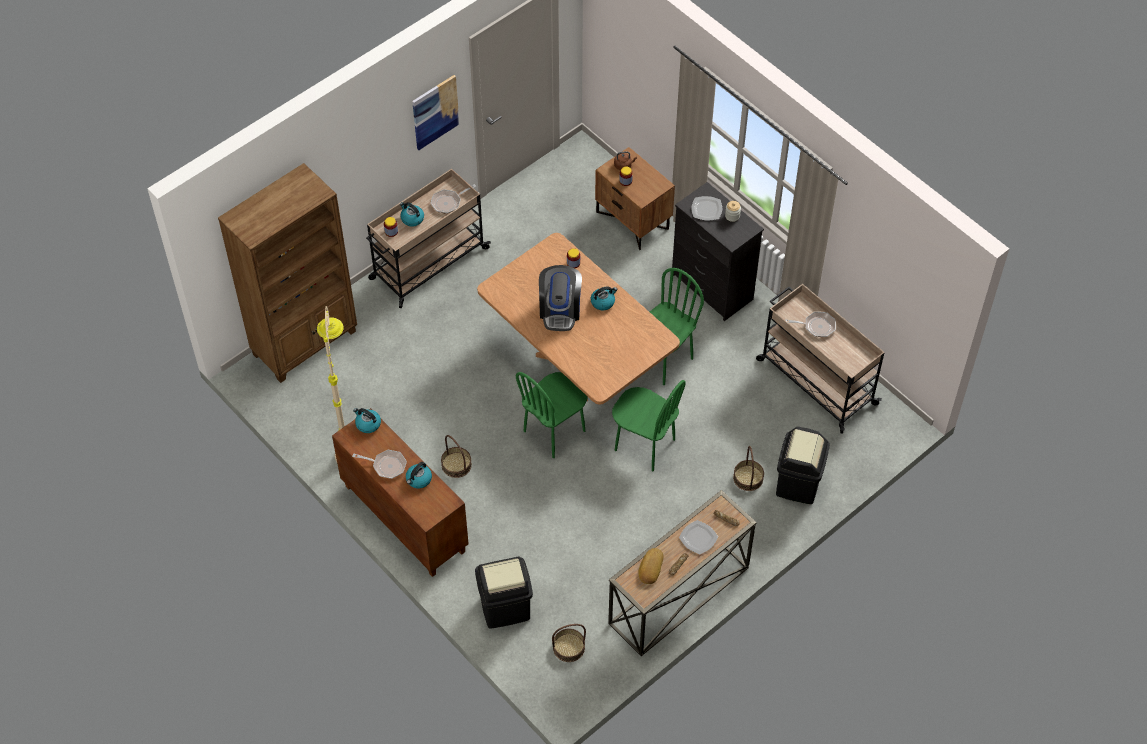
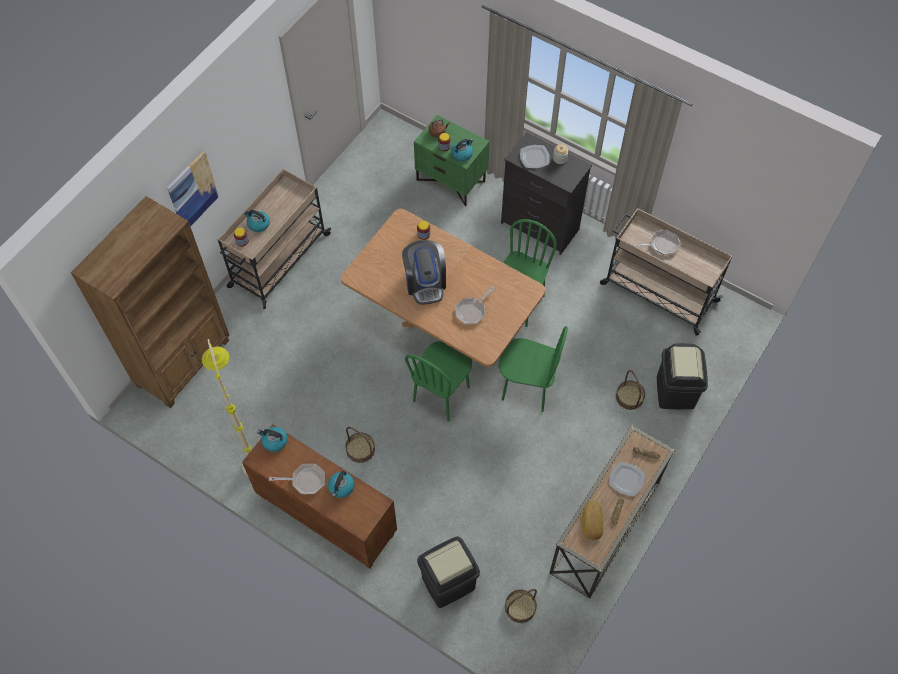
camera: 15 degrees left, 5 degrees up
picture [412,75,459,150] -> picture moved to [167,151,219,227]
frying pan [431,184,476,214] -> frying pan moved to [455,286,495,324]
kettle [591,286,617,311] -> kettle moved to [451,139,473,161]
brown nightstand [595,147,675,250] -> green nightstand [414,115,490,206]

